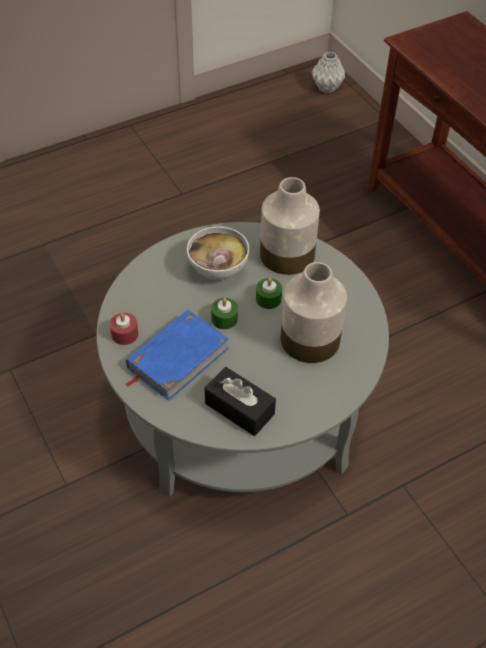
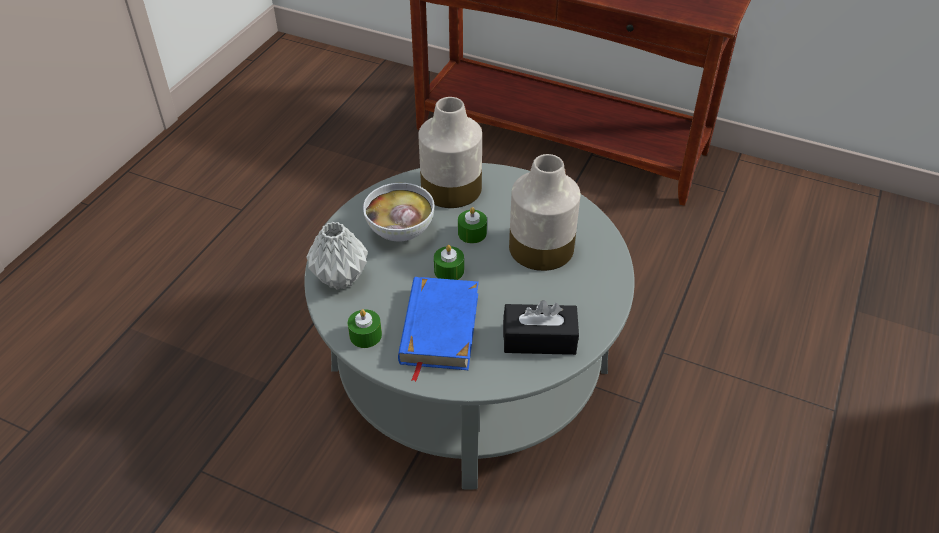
camera: 35 degrees left, 5 degrees down
red candle [110,313,138,345] -> green candle [348,309,382,348]
grey vase [312,52,345,93] -> grey vase moved to [306,222,368,290]

